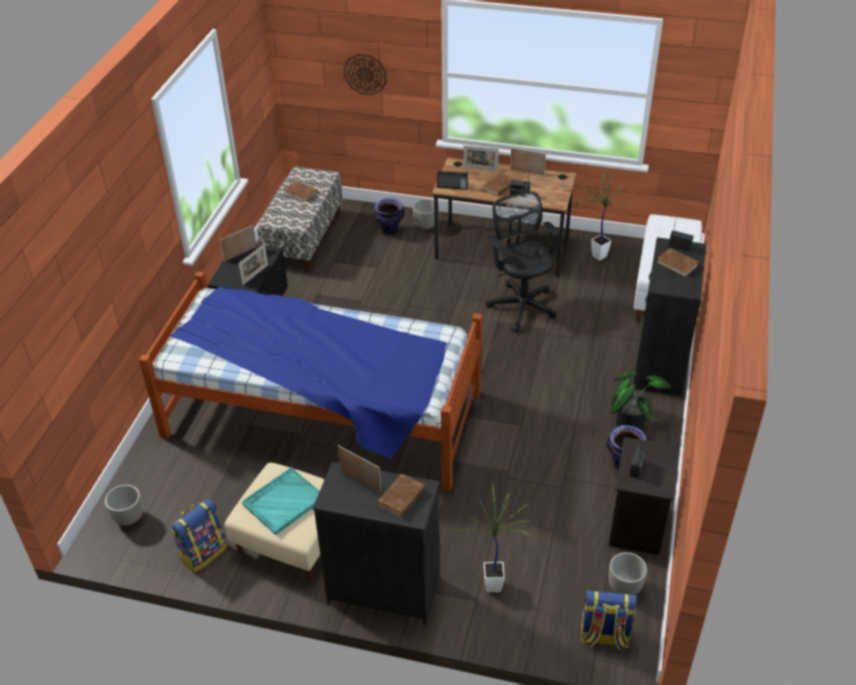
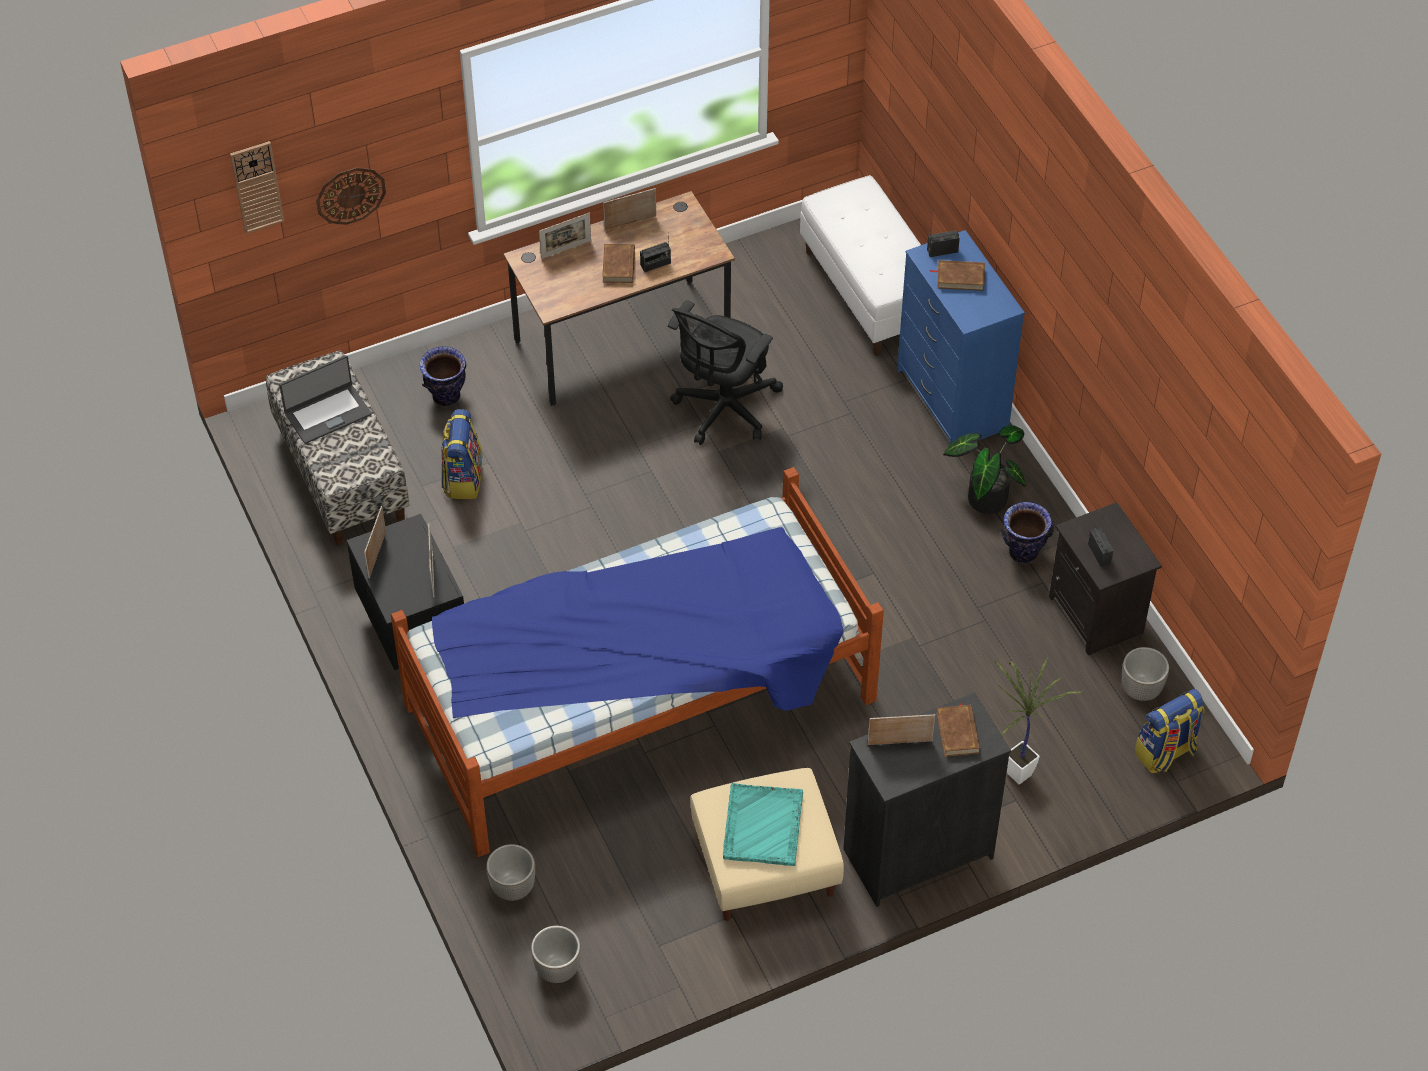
camera: 40 degrees left, 10 degrees up
backpack [172,499,227,573] -> backpack moved to [441,409,483,499]
brown book [284,181,318,202] -> laptop [279,355,371,444]
planter [413,199,439,230] -> planter moved to [486,844,535,901]
radio [437,170,468,190] -> none
black office chair [486,192,559,332] -> black office chair turned 90 degrees counterclockwise [668,300,783,445]
potted plant [577,171,634,261] -> none
black dresser [634,237,706,396] -> blue dresser [897,230,1025,444]
none -> wall clock [230,141,284,234]

